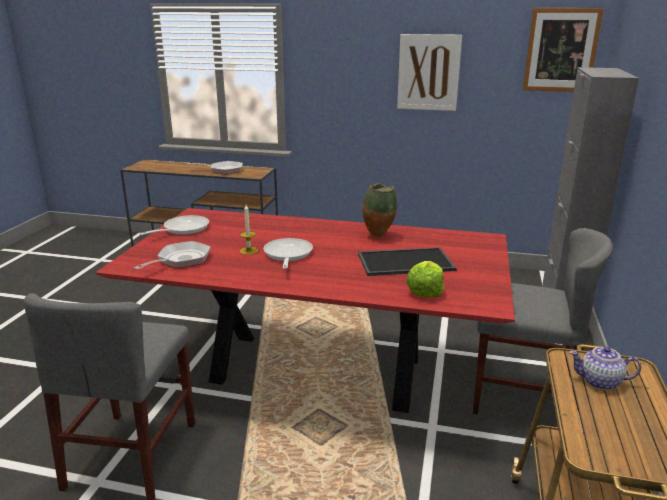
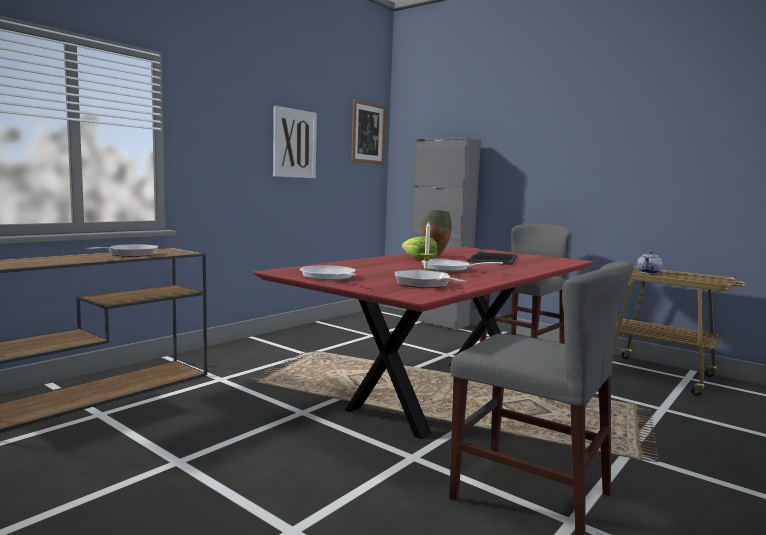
camera: 65 degrees left, 15 degrees down
lettuce [406,261,444,297] -> lettuce moved to [402,236,437,260]

